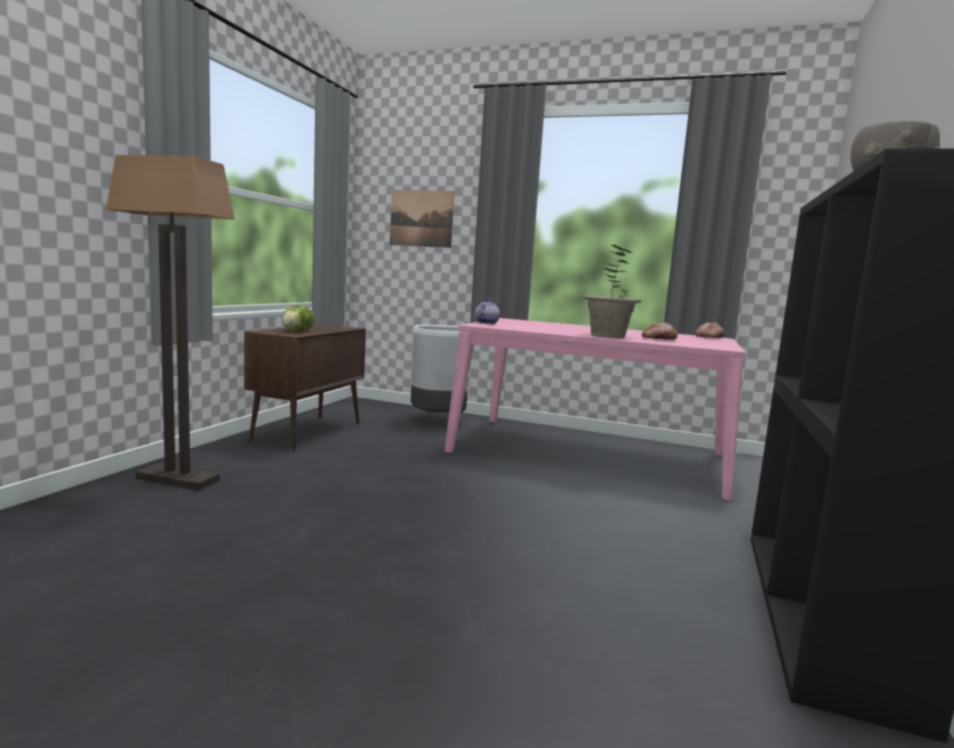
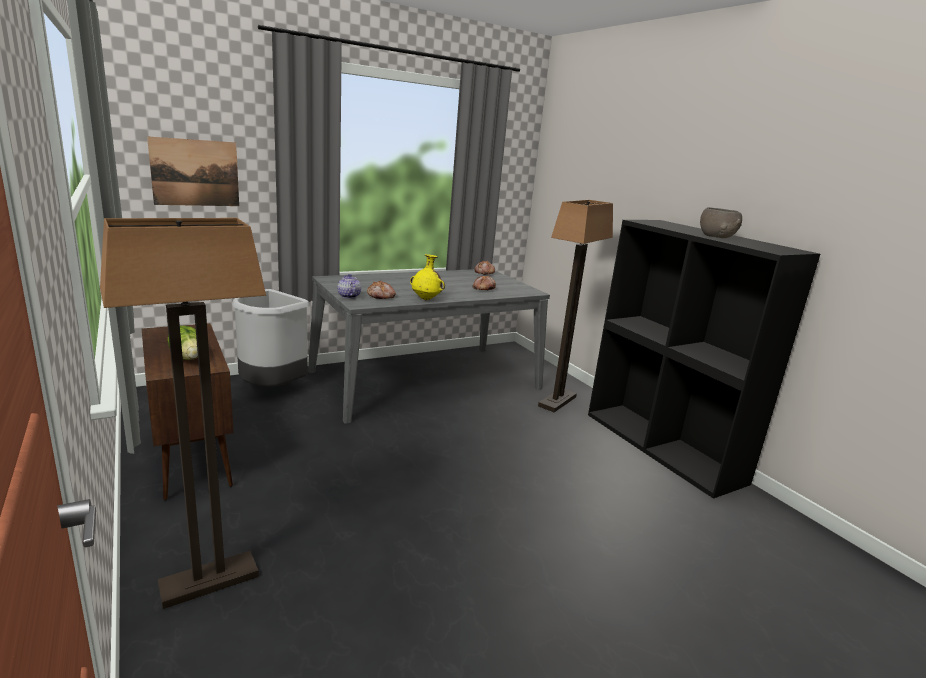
camera: 50 degrees left, 10 degrees up
pink dining table [444,318,746,500] -> grey dining table [308,269,550,424]
potted plant [583,245,641,338] -> none
none -> bread [367,281,396,299]
none -> yellow vase [410,254,445,300]
none -> floor lamp [538,200,613,412]

